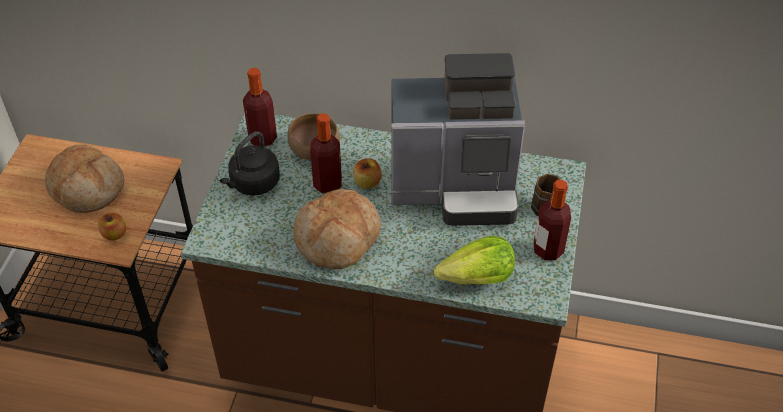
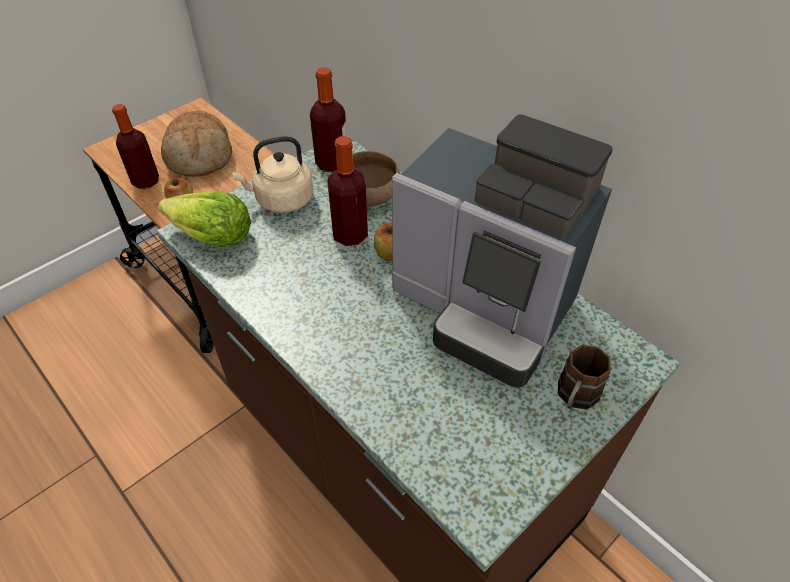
camera: 35 degrees right, 0 degrees up
black kettle [220,131,280,196] -> beige kettle [232,136,314,213]
bread [293,189,381,269] -> none
lettuce [434,236,515,284] -> lettuce moved to [158,192,251,247]
bottle [533,180,571,260] -> bottle moved to [112,104,159,189]

